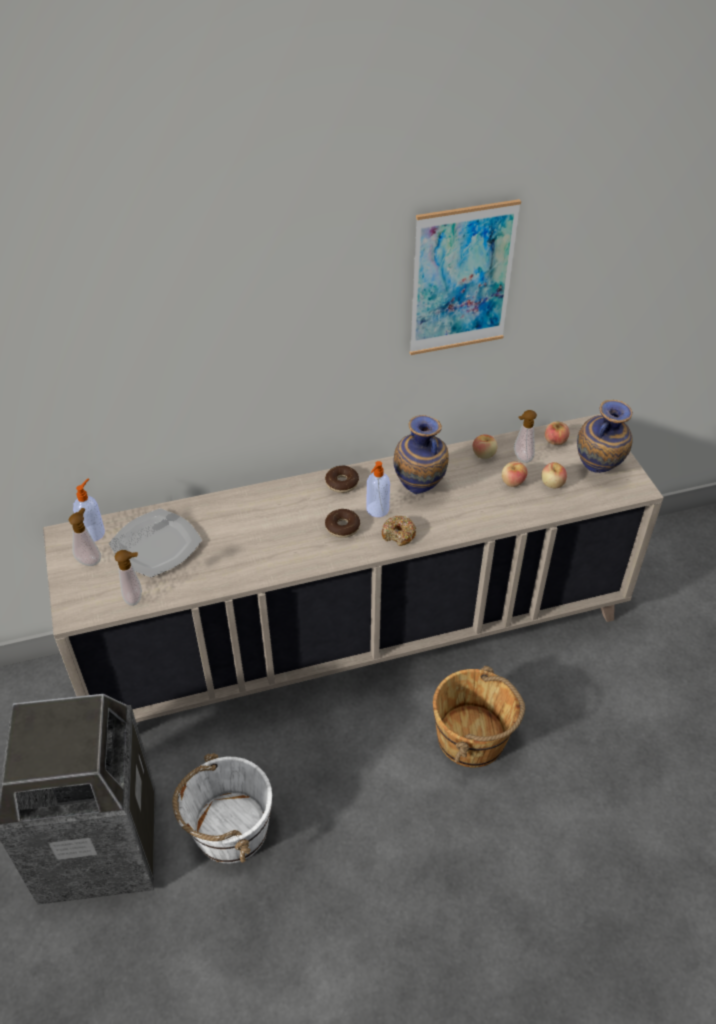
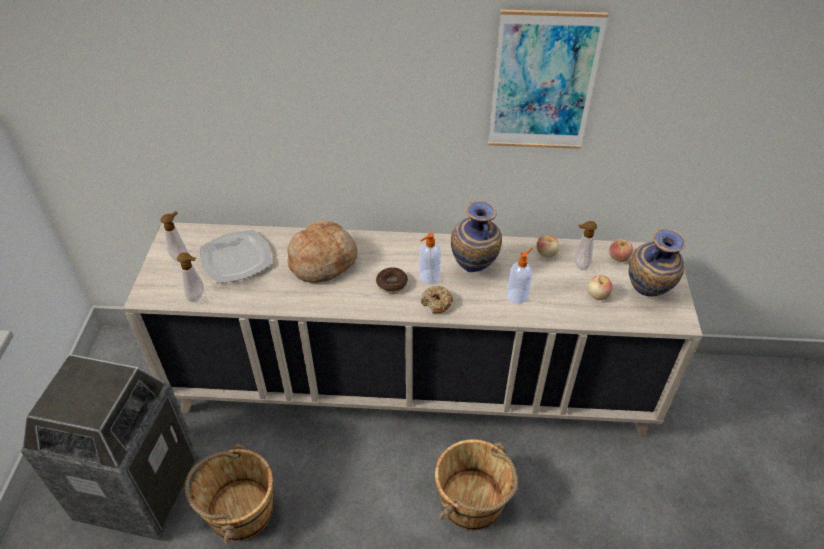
camera: 20 degrees right, 0 degrees up
soap dispenser [73,479,105,542] -> soap dispenser moved to [507,248,533,304]
white bucket [172,753,272,863] -> brown bucket [185,443,273,544]
donut [325,466,359,493] -> none
apple [502,461,528,487] -> none
none -> bread [287,220,358,283]

